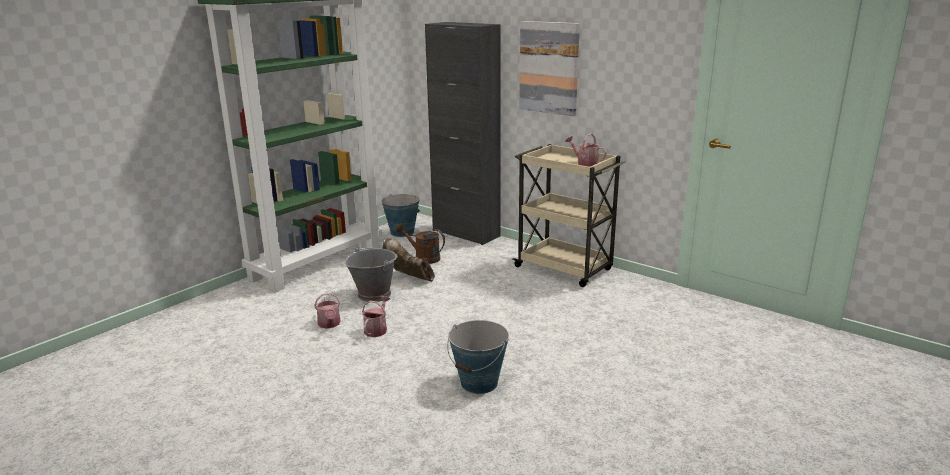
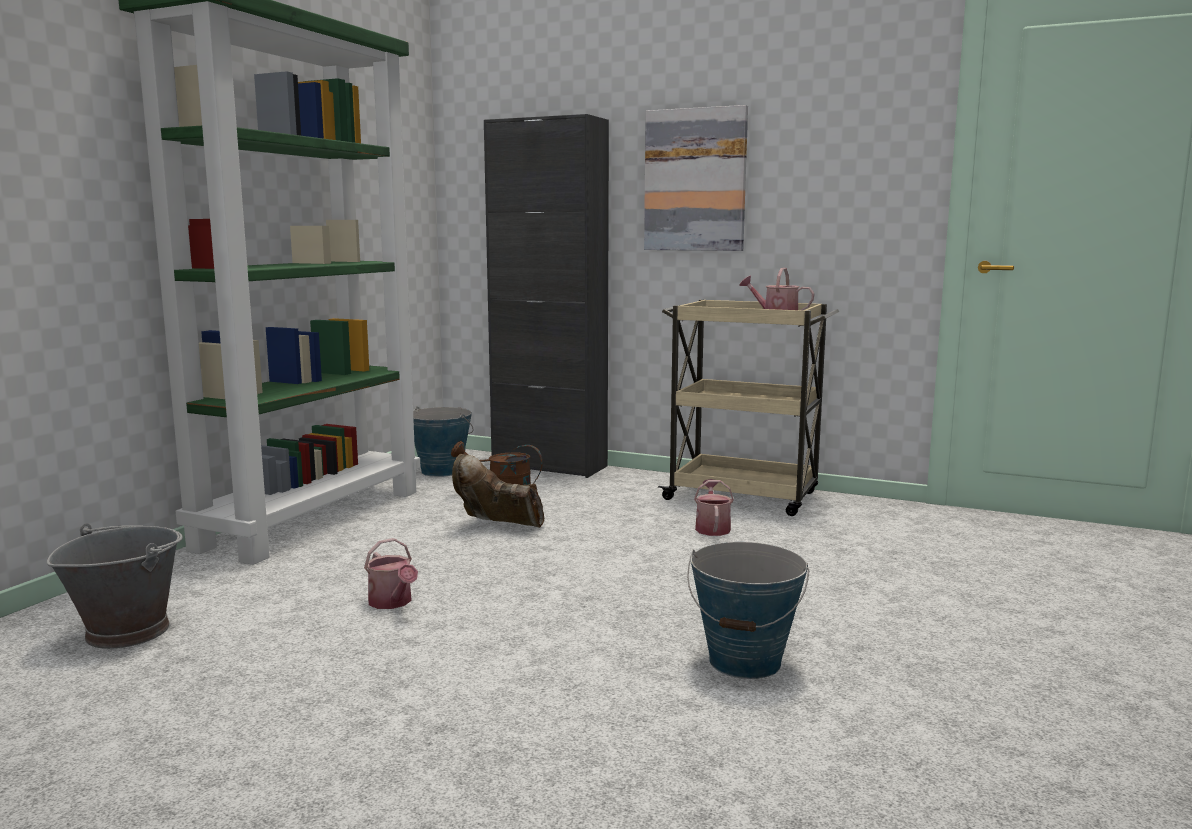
camera: 15 degrees left, 10 degrees down
grey bucket [345,247,398,302] -> grey bucket moved to [47,523,183,649]
watering can [362,296,390,337] -> watering can moved to [694,479,734,536]

